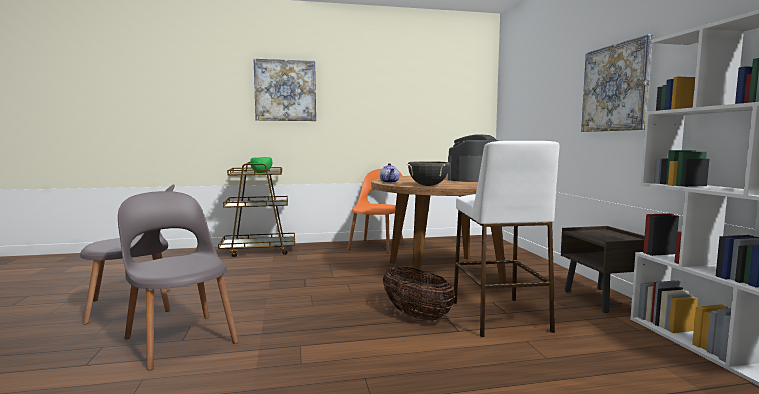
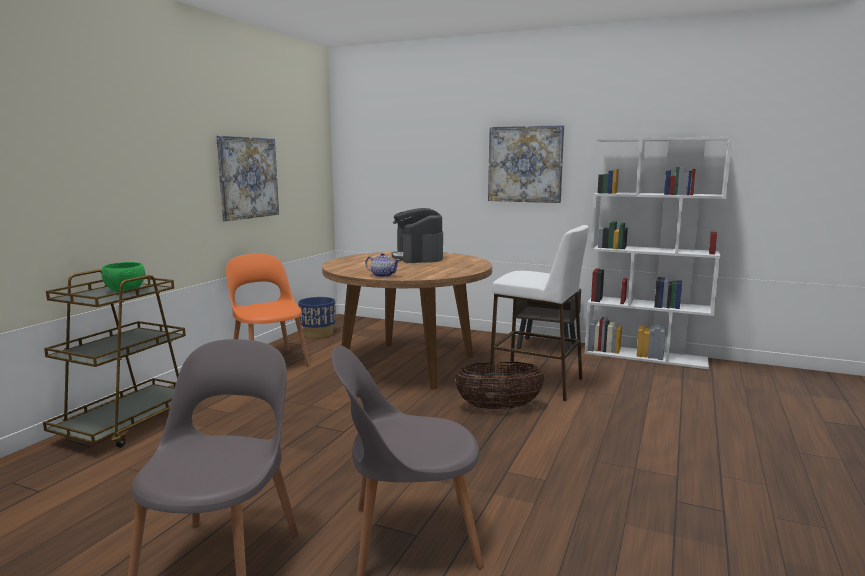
camera: 55 degrees left, 5 degrees up
picture [253,59,316,121] -> picture moved to [216,136,279,221]
black cooking pot [407,161,450,186] -> none
none -> blue planter [298,297,336,338]

